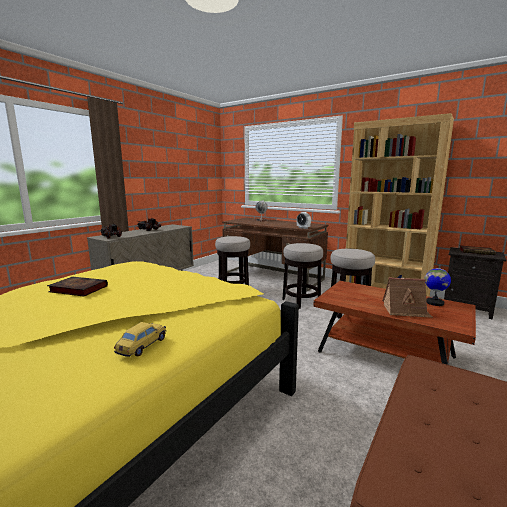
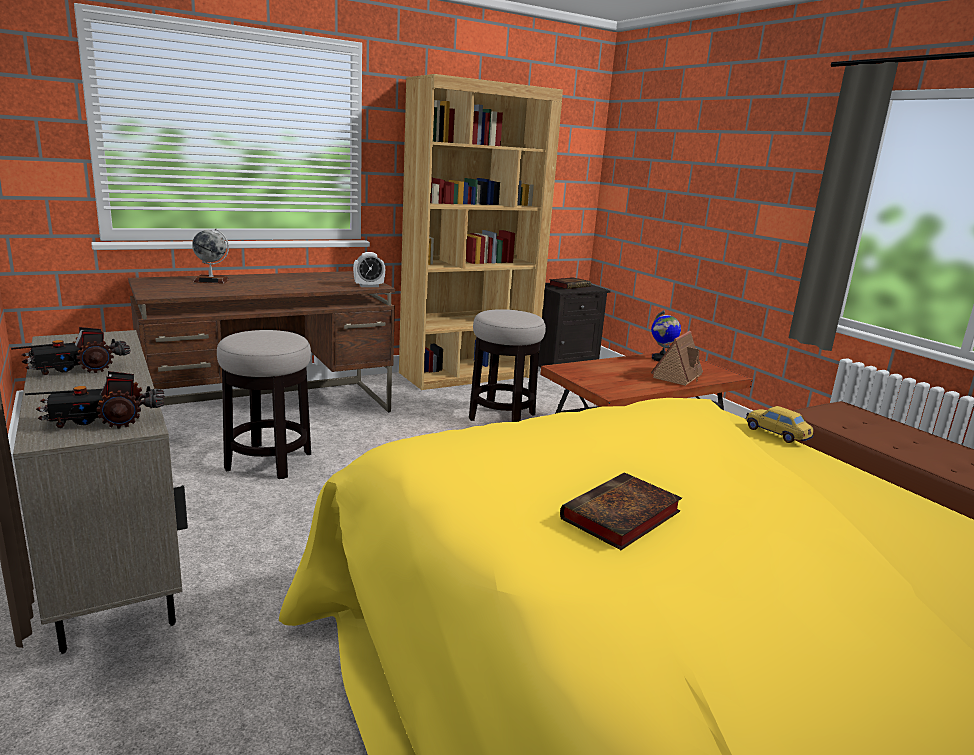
camera: 65 degrees left, 5 degrees up
toy car [114,322,166,357] -> toy car moved to [745,406,815,443]
stool [283,243,323,309] -> none

